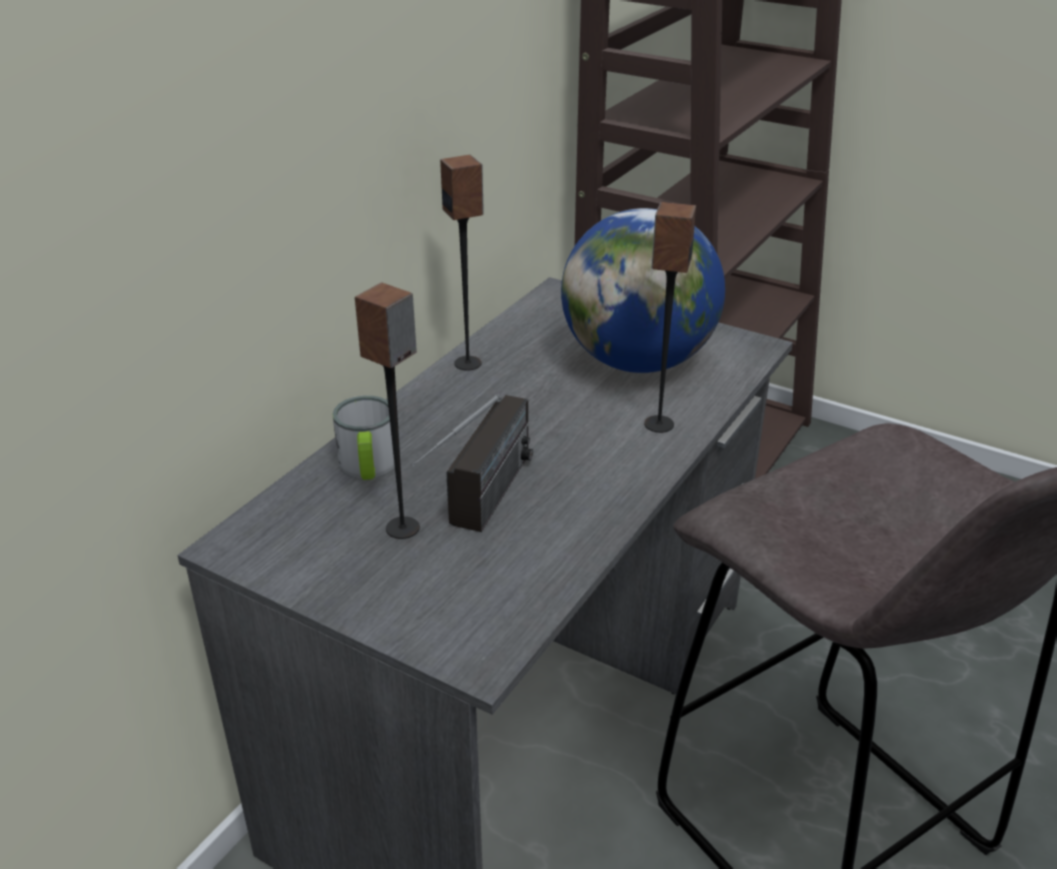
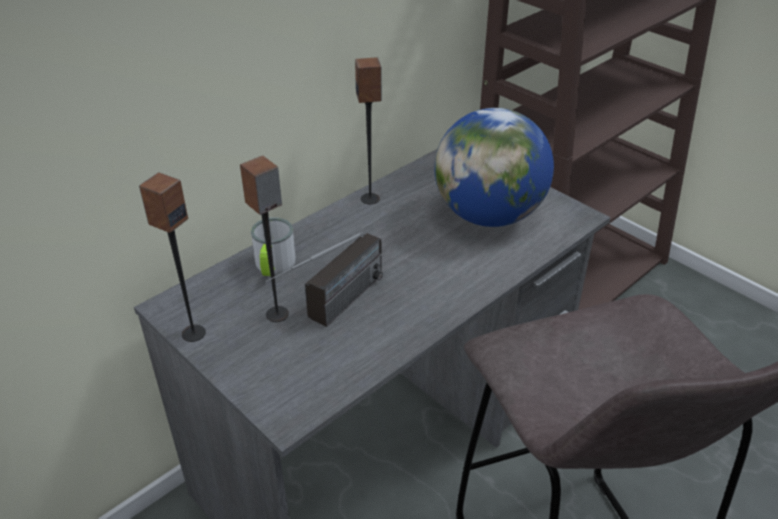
camera: 15 degrees right, 5 degrees up
speaker [644,202,696,433] -> speaker moved to [139,173,206,342]

